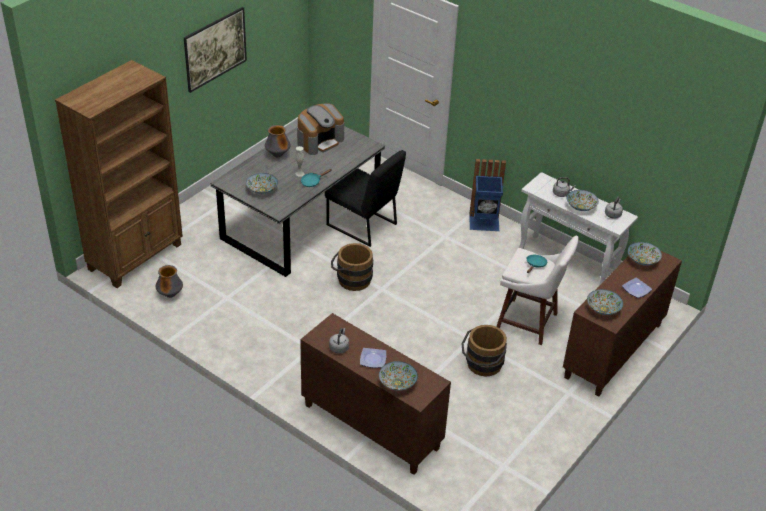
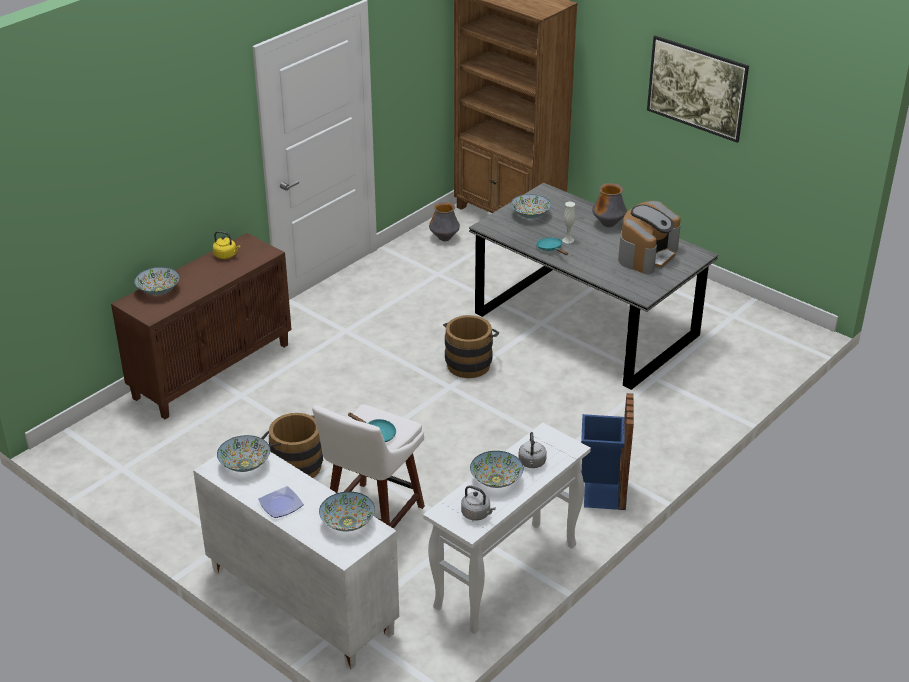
camera: 95 degrees right, 5 degrees down
coffee machine [297,103,344,155] -> coffee machine turned 105 degrees counterclockwise [618,201,681,274]
black chair [325,150,406,247] -> none
grey kettle [329,328,349,354] -> yellow kettle [213,231,240,259]
plate [360,348,386,368] -> none
brown cabinet [563,250,682,397] -> white cabinet [193,452,399,669]

